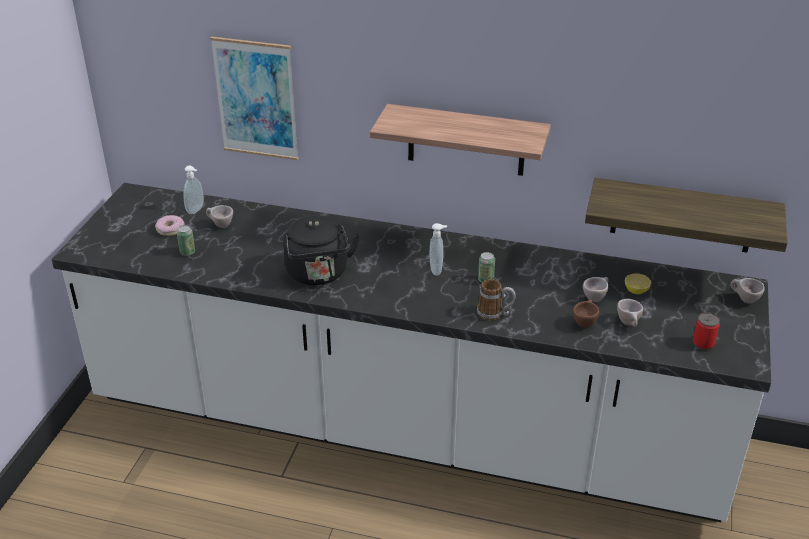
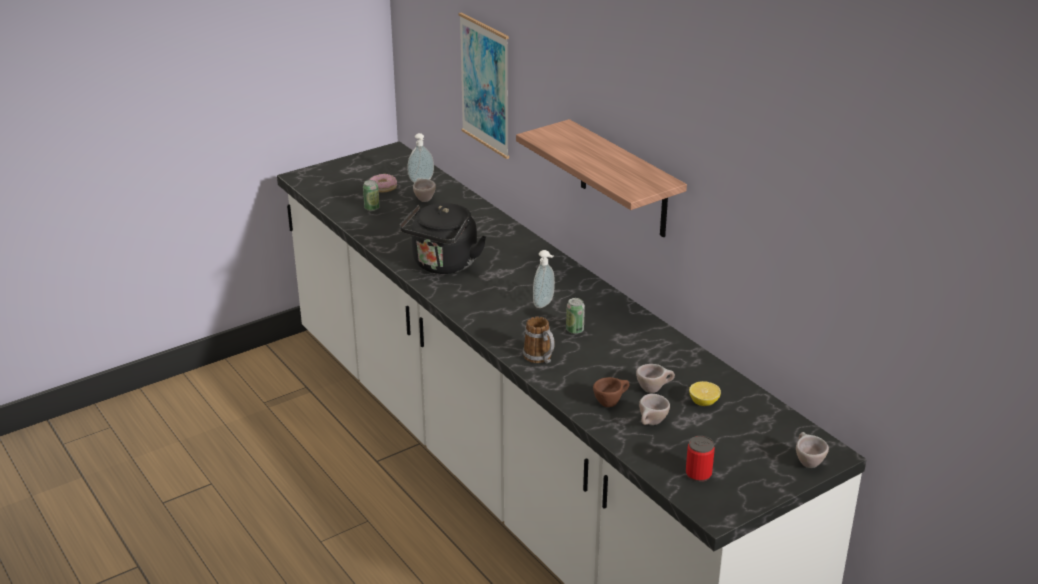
camera: 40 degrees right, 5 degrees down
shelf [585,178,788,253] -> none

